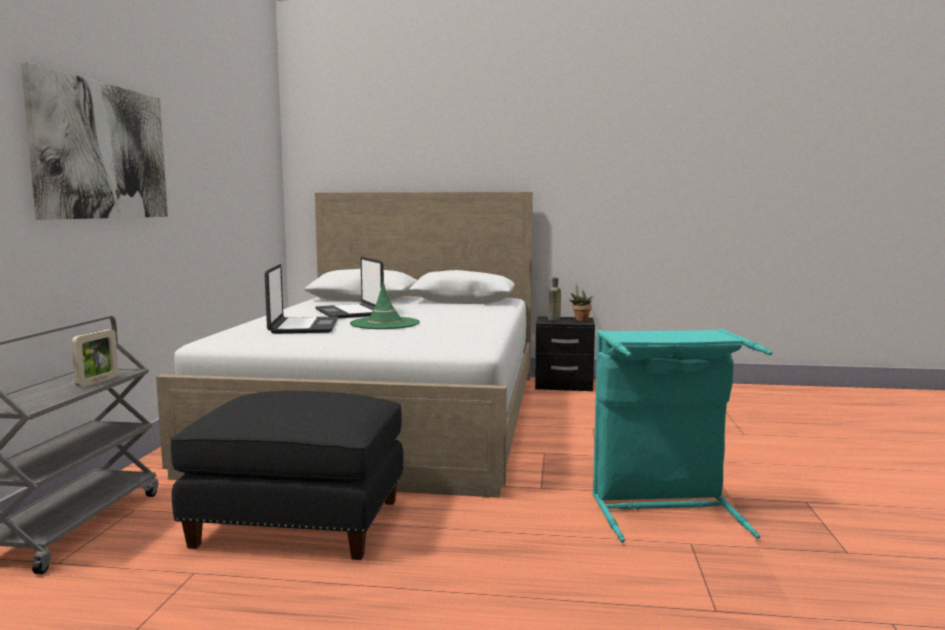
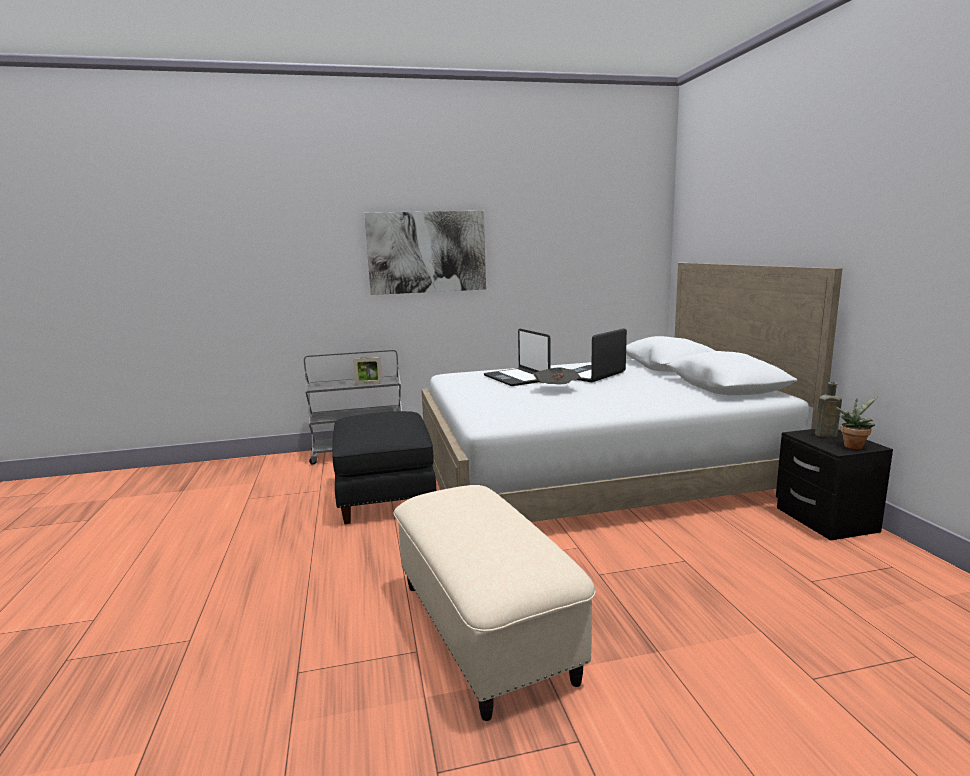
camera: 70 degrees right, 5 degrees up
laptop [265,264,338,334] -> laptop turned 90 degrees clockwise [484,328,551,386]
green hat [350,282,420,329] -> newspaper [533,367,580,384]
turquoise laundry basket [592,329,773,542] -> beige ottoman [393,485,596,721]

